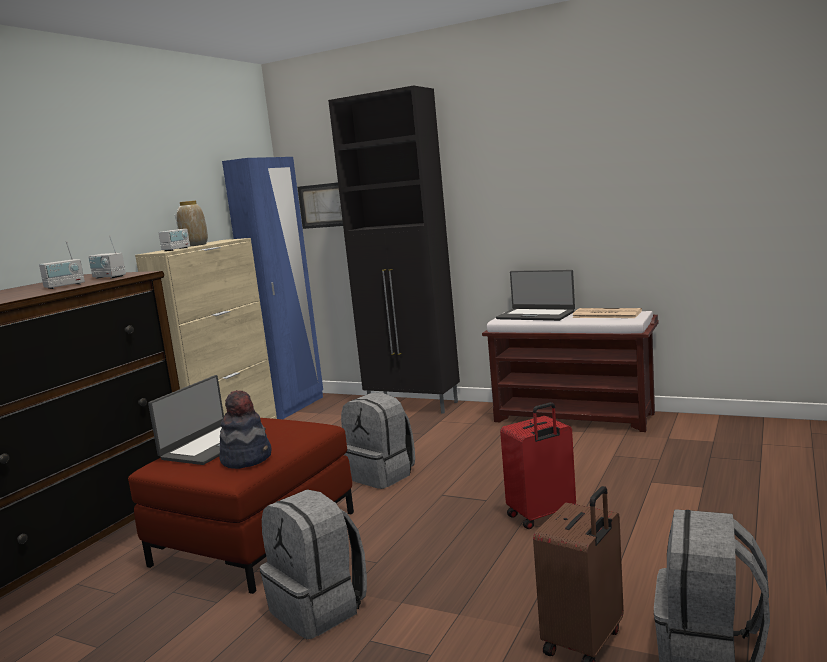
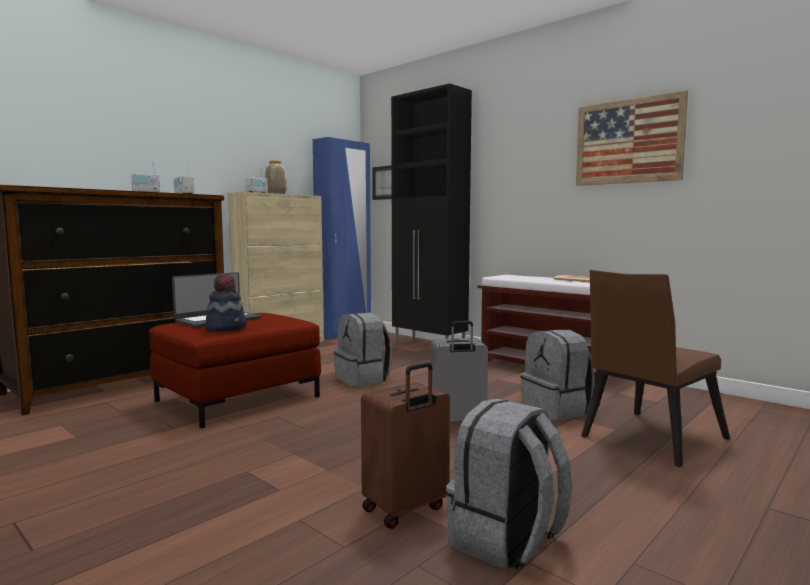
camera: 15 degrees right, 5 degrees down
grey backpack [259,489,367,639] -> grey backpack moved to [521,330,595,420]
laptop [496,270,575,321] -> none
red suitcase [500,402,576,529] -> grey suitcase [430,321,488,421]
none -> picture [576,90,688,186]
none -> brown chair [581,270,730,467]

